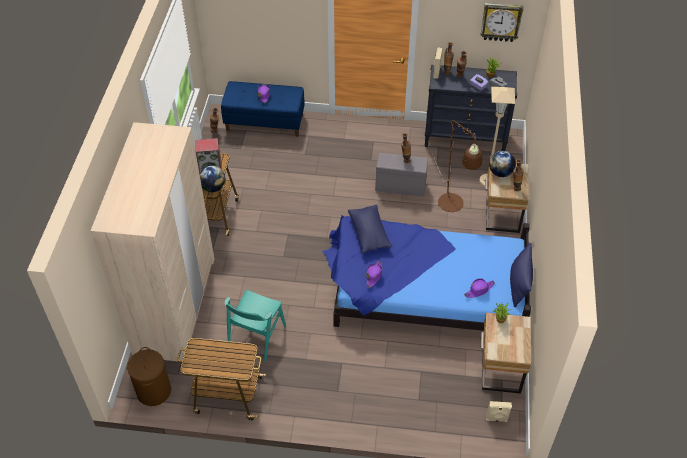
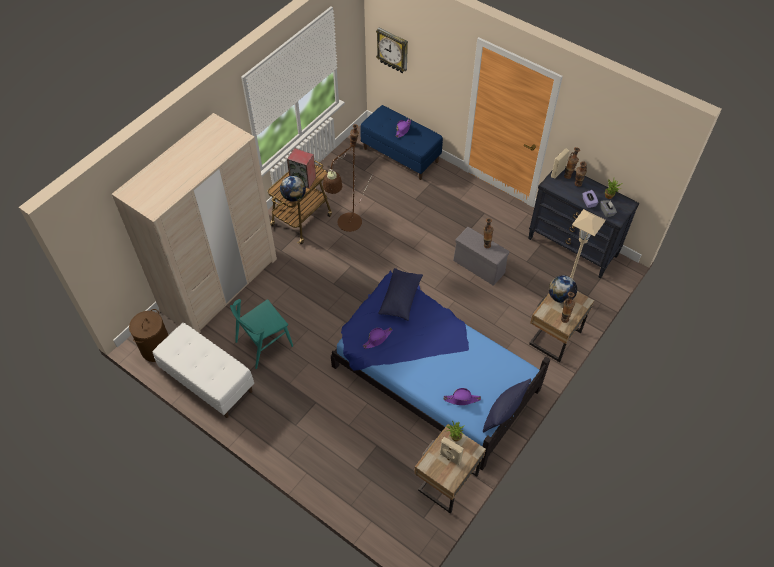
camera: 30 degrees right, 5 degrees up
cart [177,338,266,420] -> white bench [153,323,254,418]
brown floor lamp [432,120,482,212] -> brown floor lamp moved to [323,145,372,232]
wall clock [480,3,523,42] -> wall clock moved to [376,27,408,73]
beige speaker [486,401,512,422] -> beige speaker moved to [439,437,464,465]

